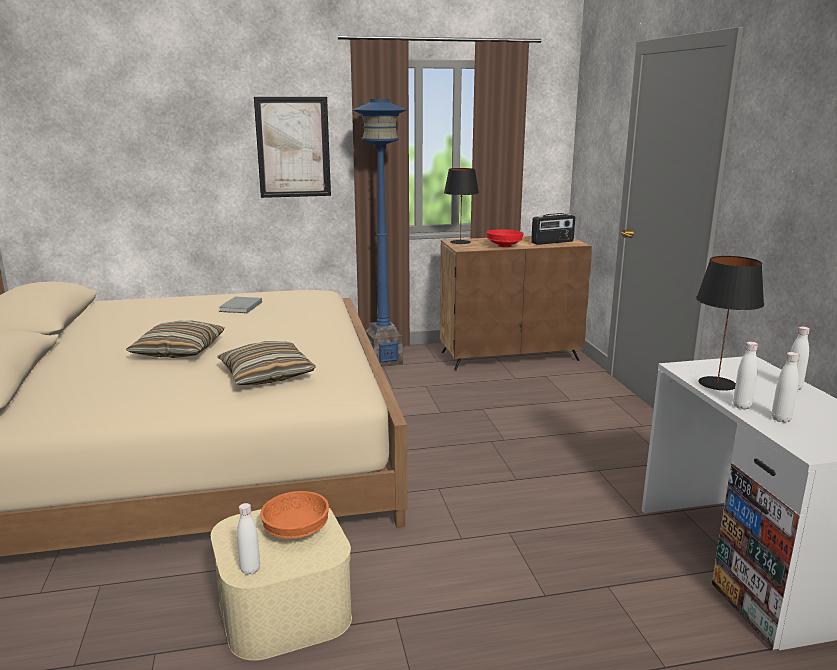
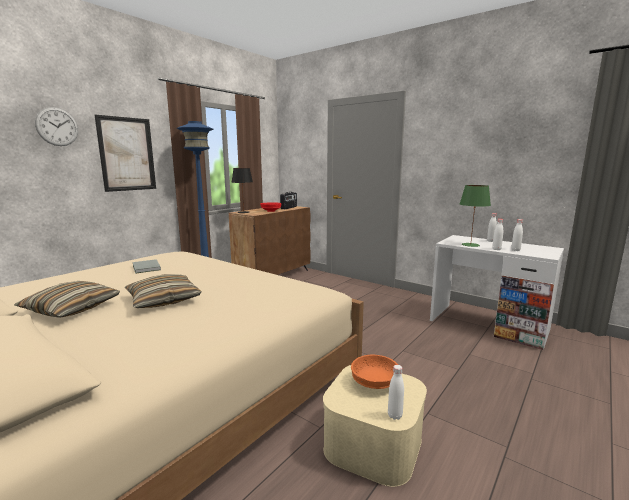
camera: 40 degrees left, 5 degrees down
pillow [217,341,316,385] -> pillow moved to [14,281,120,318]
black table lamp [696,256,764,391] -> green table lamp [460,185,491,247]
none -> wall clock [35,107,78,146]

